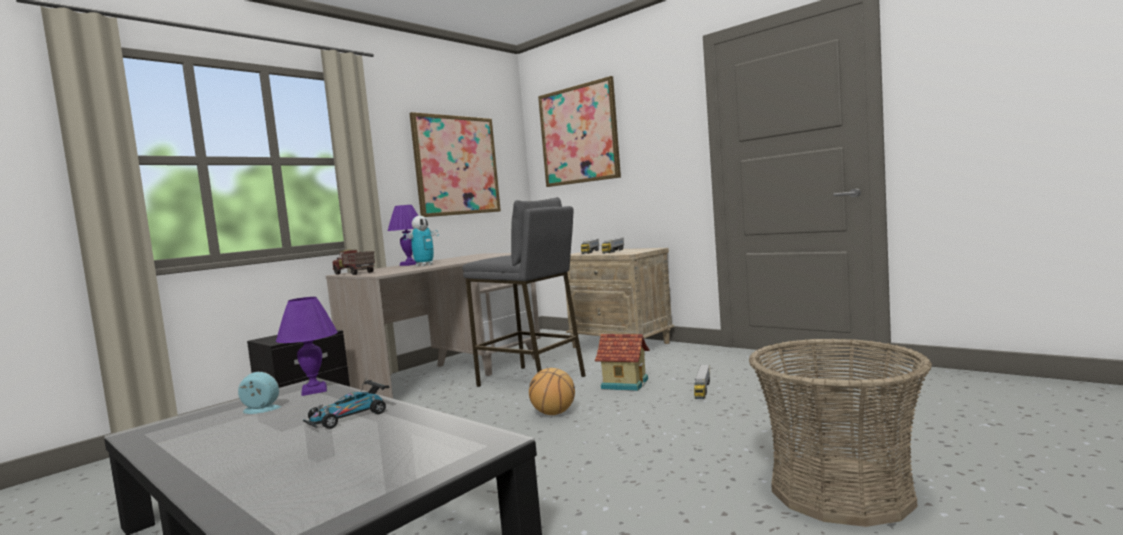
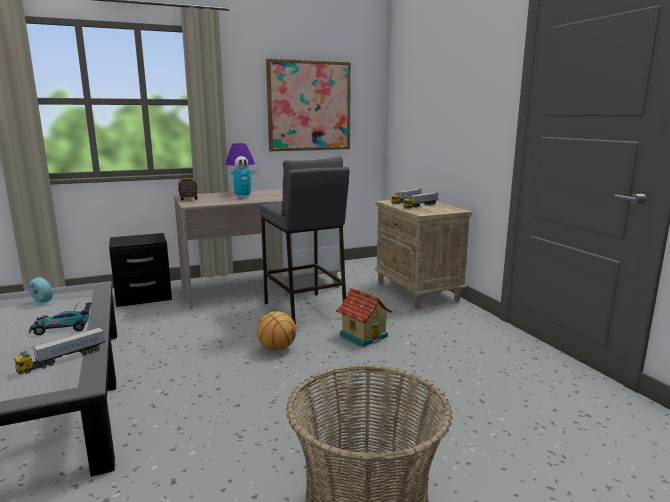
camera: 25 degrees right, 10 degrees up
purple table lamp [276,297,338,396] -> none
picture [538,76,621,187] -> none
toy truck [694,365,710,399] -> toy truck moved to [14,327,105,374]

